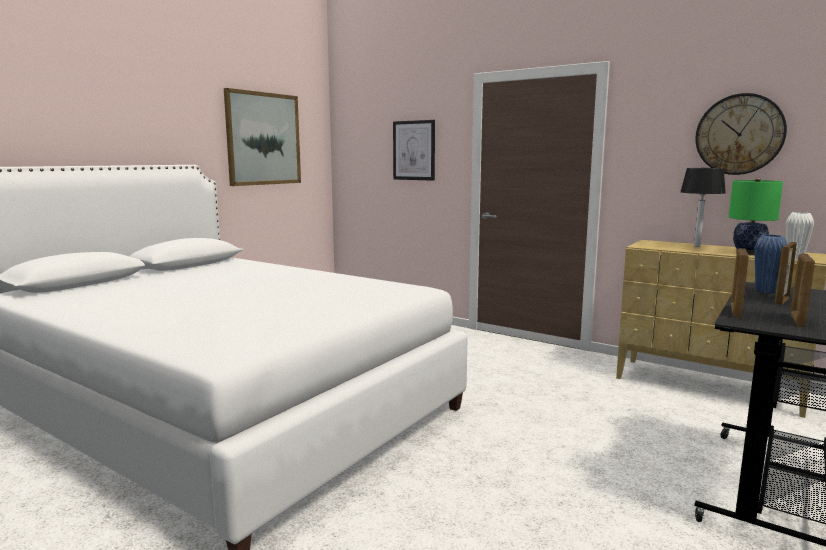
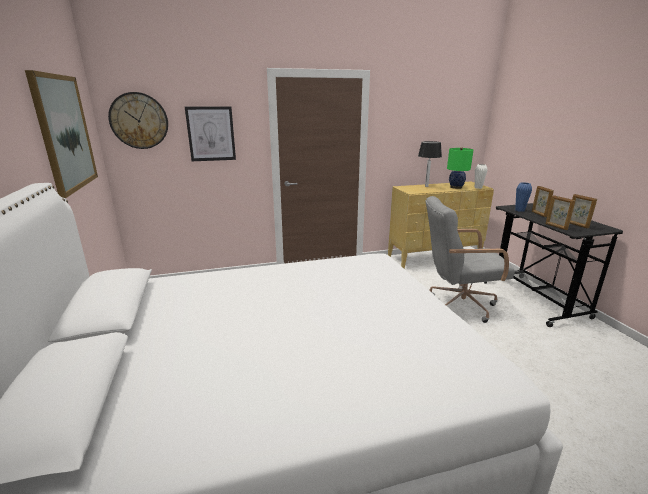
camera: 50 degrees left, 10 degrees up
wall clock [695,93,787,175] -> wall clock moved to [108,92,168,149]
none -> grey office chair [425,196,515,323]

